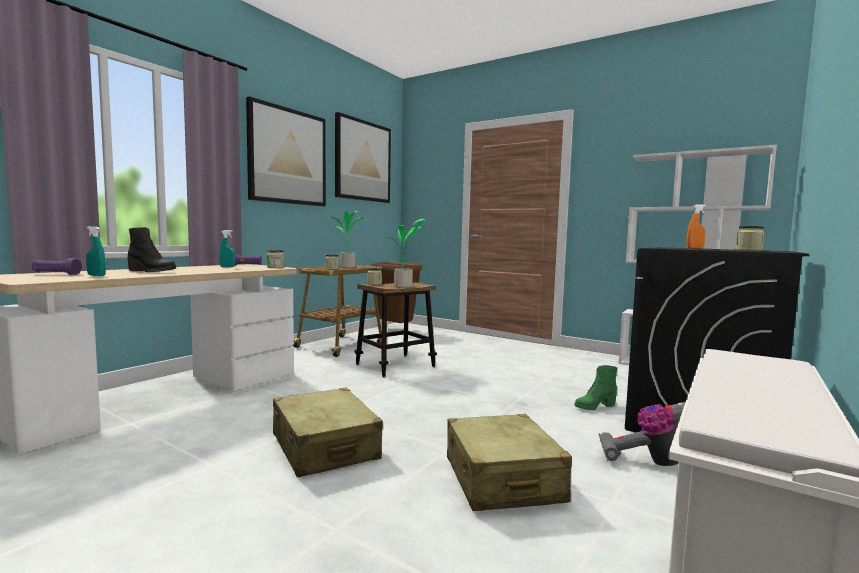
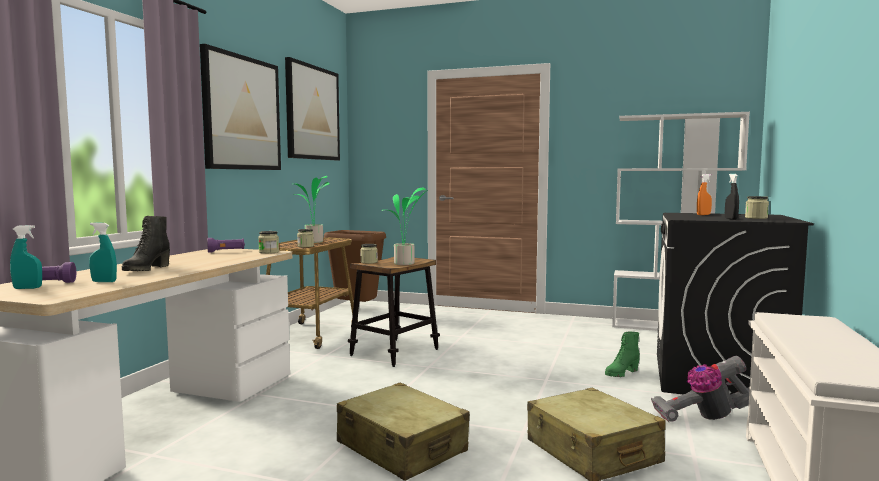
camera: 15 degrees left, 0 degrees up
black boot [128,227,176,272] -> black boot turned 105 degrees clockwise [122,216,170,271]
turquoise spray bottle [219,230,235,267] -> turquoise spray bottle moved to [10,225,42,289]
none -> black spray bottle [725,174,739,220]

